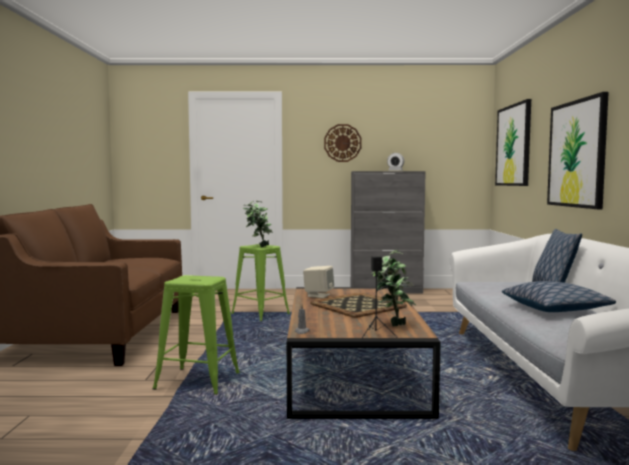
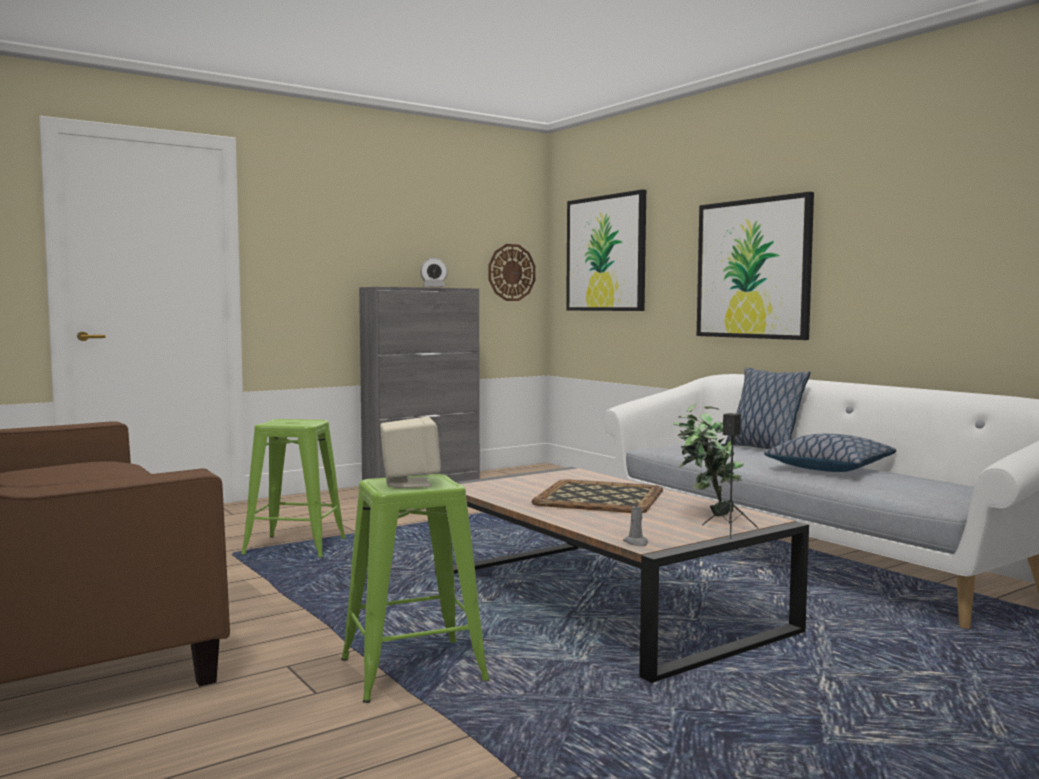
camera: 35 degrees left, 0 degrees up
potted plant [243,201,273,247] -> none
beige speaker [303,266,334,298] -> beige speaker moved to [380,417,441,488]
wall clock [324,124,362,162] -> wall clock moved to [489,244,535,301]

